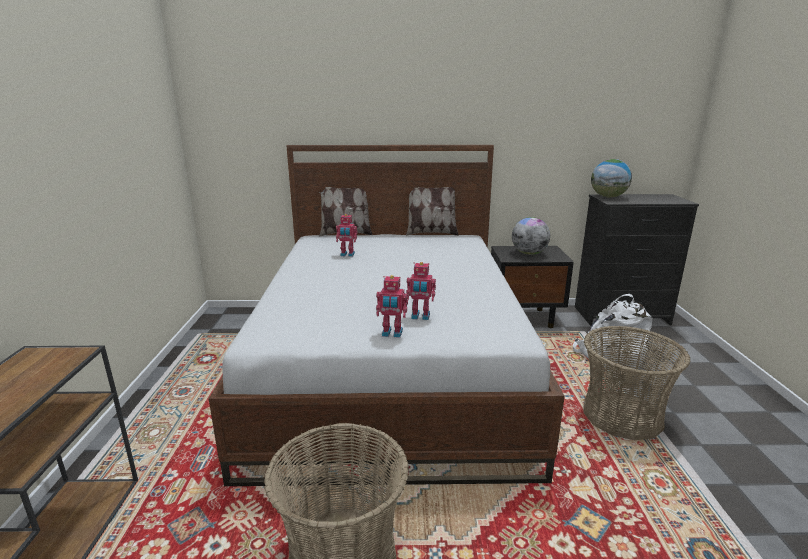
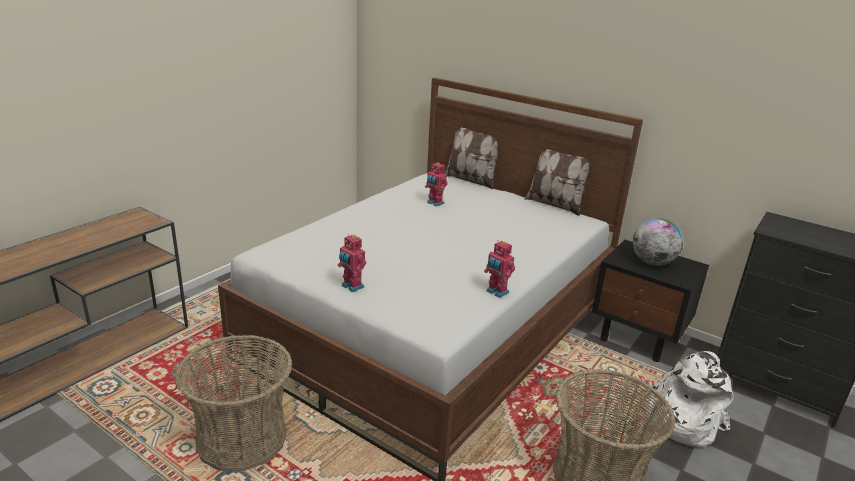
camera: 35 degrees right, 5 degrees up
toy robot [406,262,436,320] -> toy robot moved to [484,240,515,298]
globe [591,159,632,198] -> none

